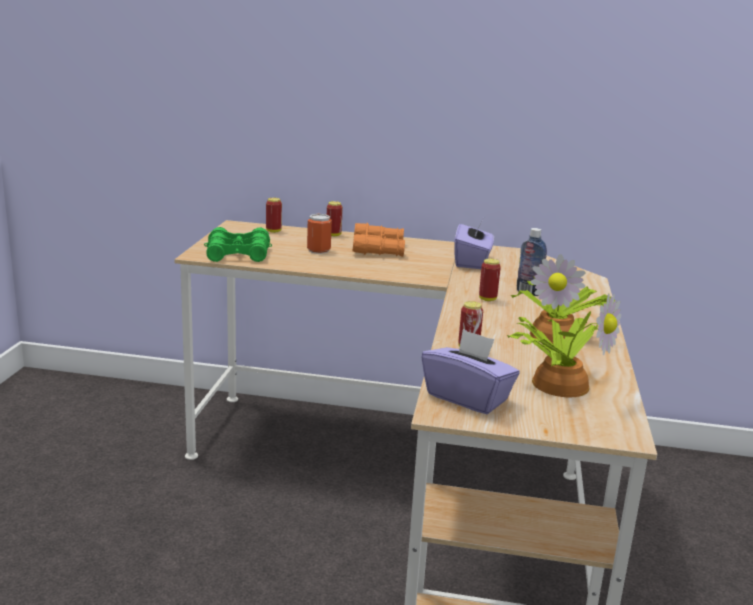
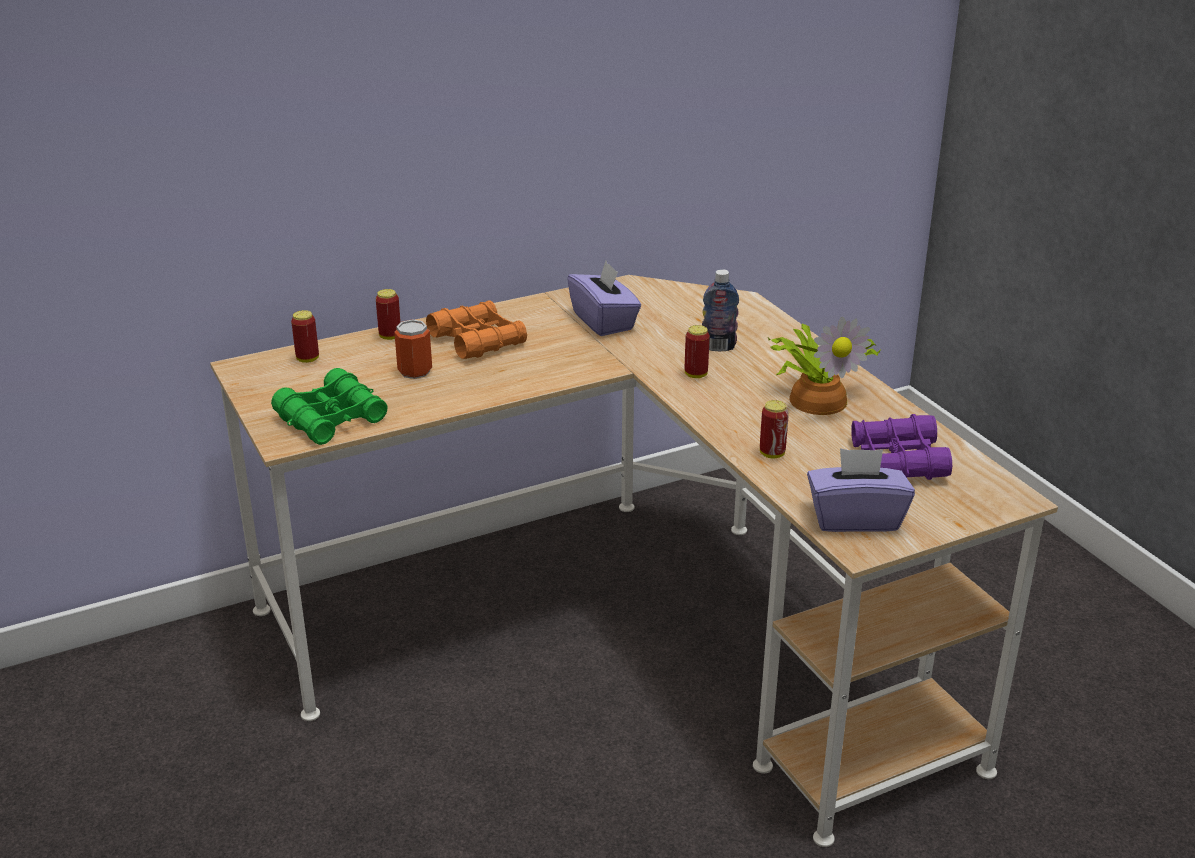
camera: 35 degrees left, 10 degrees up
potted plant [507,294,621,397] -> purple binoculars [851,414,952,480]

